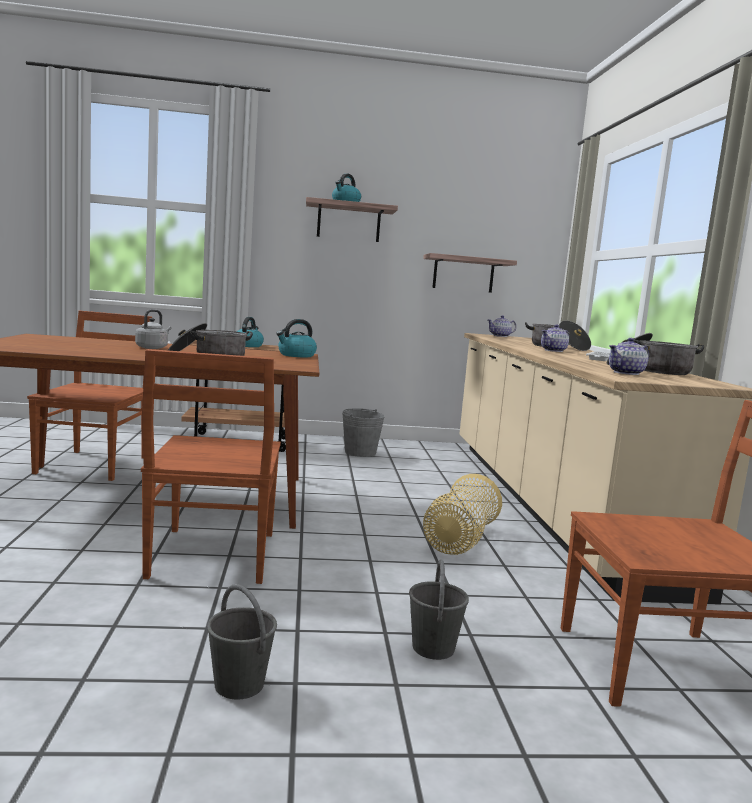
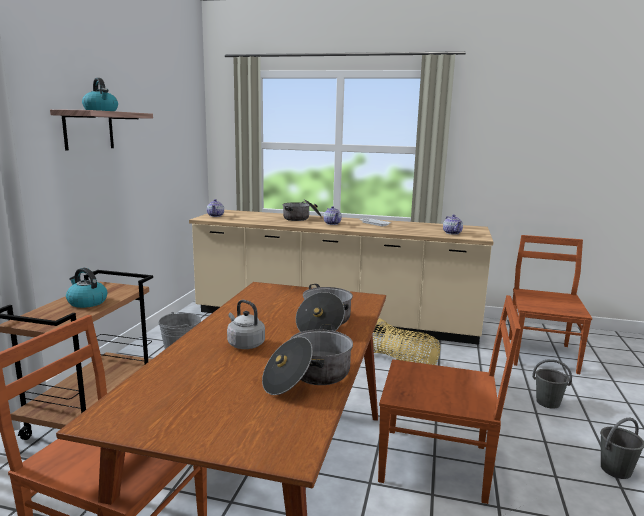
camera: 70 degrees left, 5 degrees up
kettle [276,319,317,357] -> none
shelf [423,253,517,293] -> none
cooking pot [607,333,704,375] -> cooking pot moved to [262,324,353,395]

